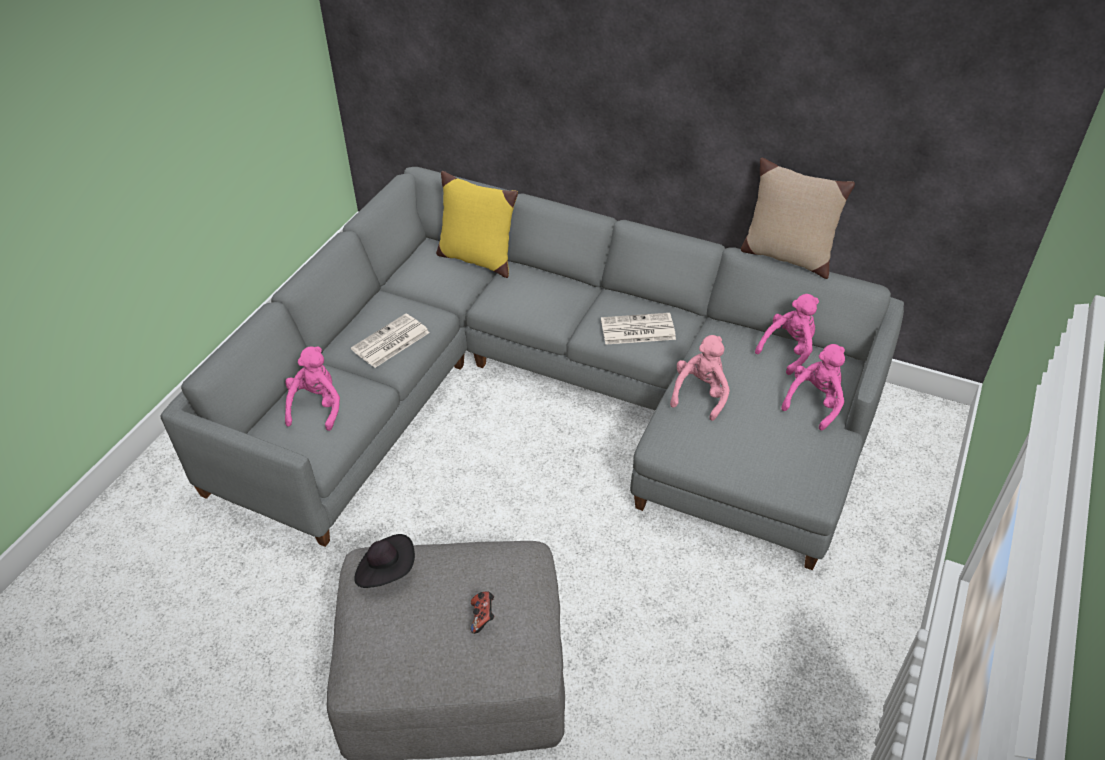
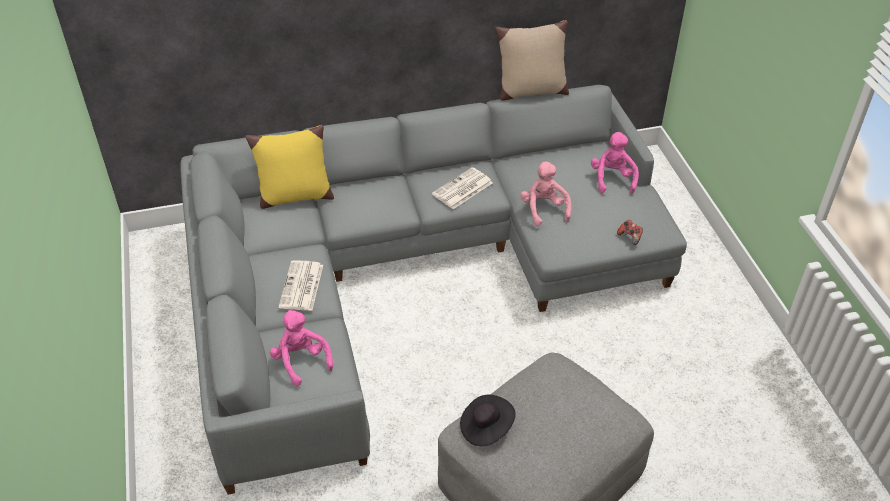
camera: 40 degrees left, 0 degrees up
game controller [470,591,494,634] -> game controller moved to [617,220,643,245]
pink plush toy [755,294,819,375] -> none

